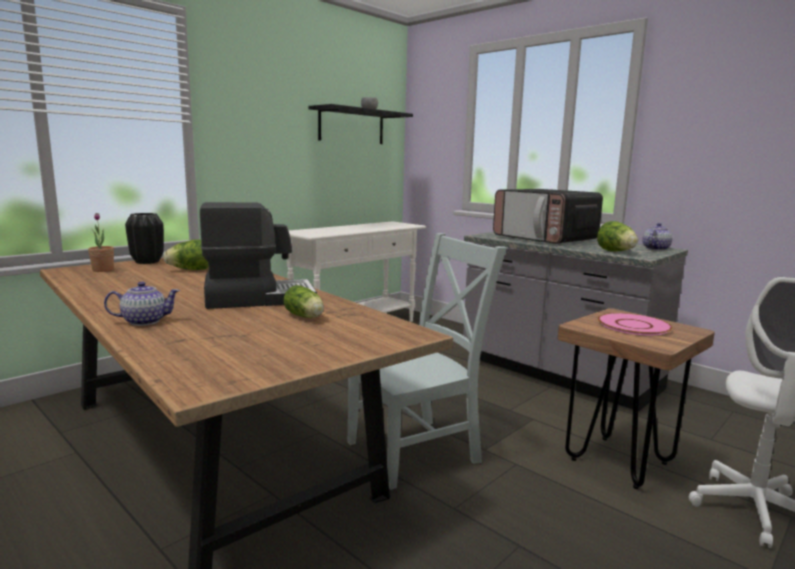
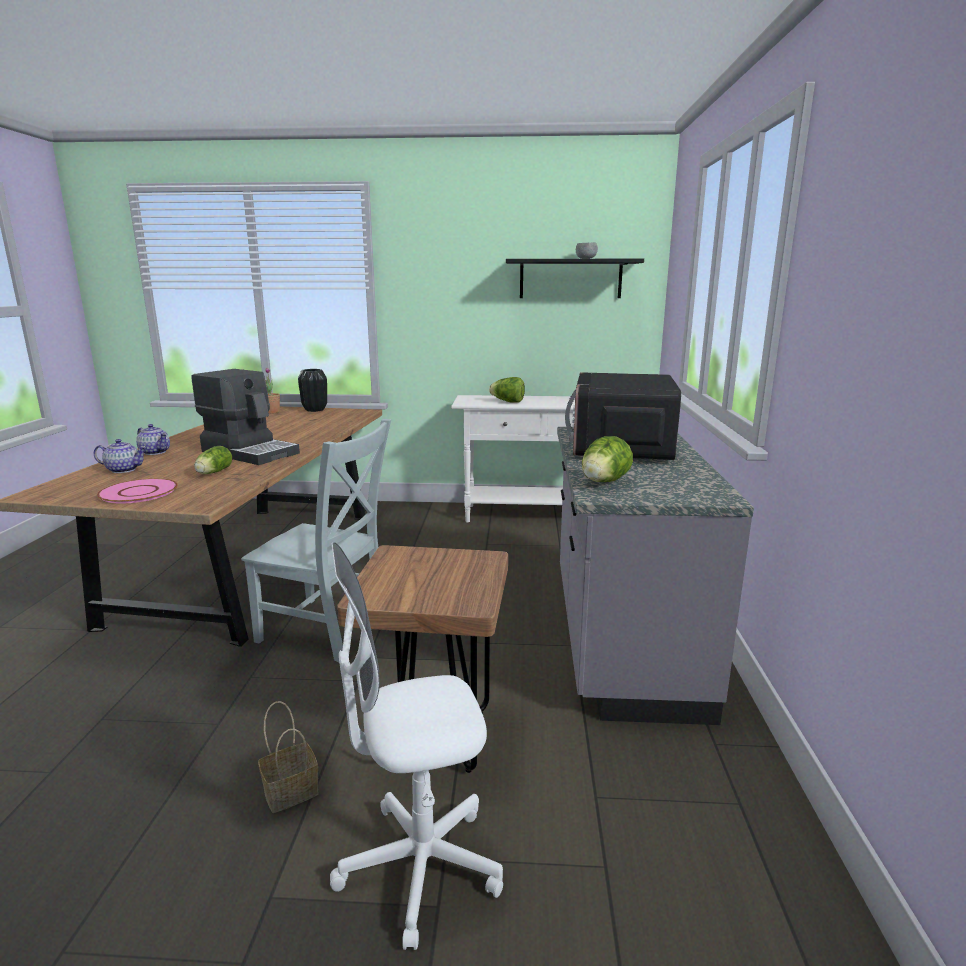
camera: 50 degrees right, 5 degrees up
lettuce [164,239,209,270] -> lettuce moved to [489,377,525,403]
pink plate [598,313,672,336] -> pink plate moved to [97,478,178,504]
teapot [642,223,672,251] -> teapot moved to [94,439,146,473]
none -> basket [258,701,319,813]

